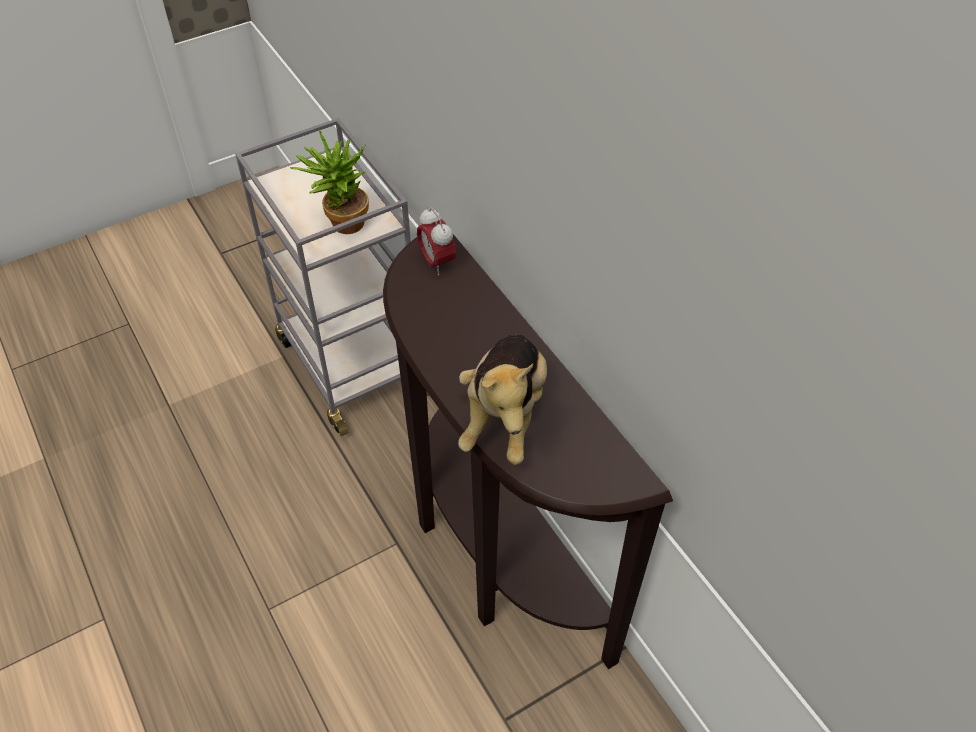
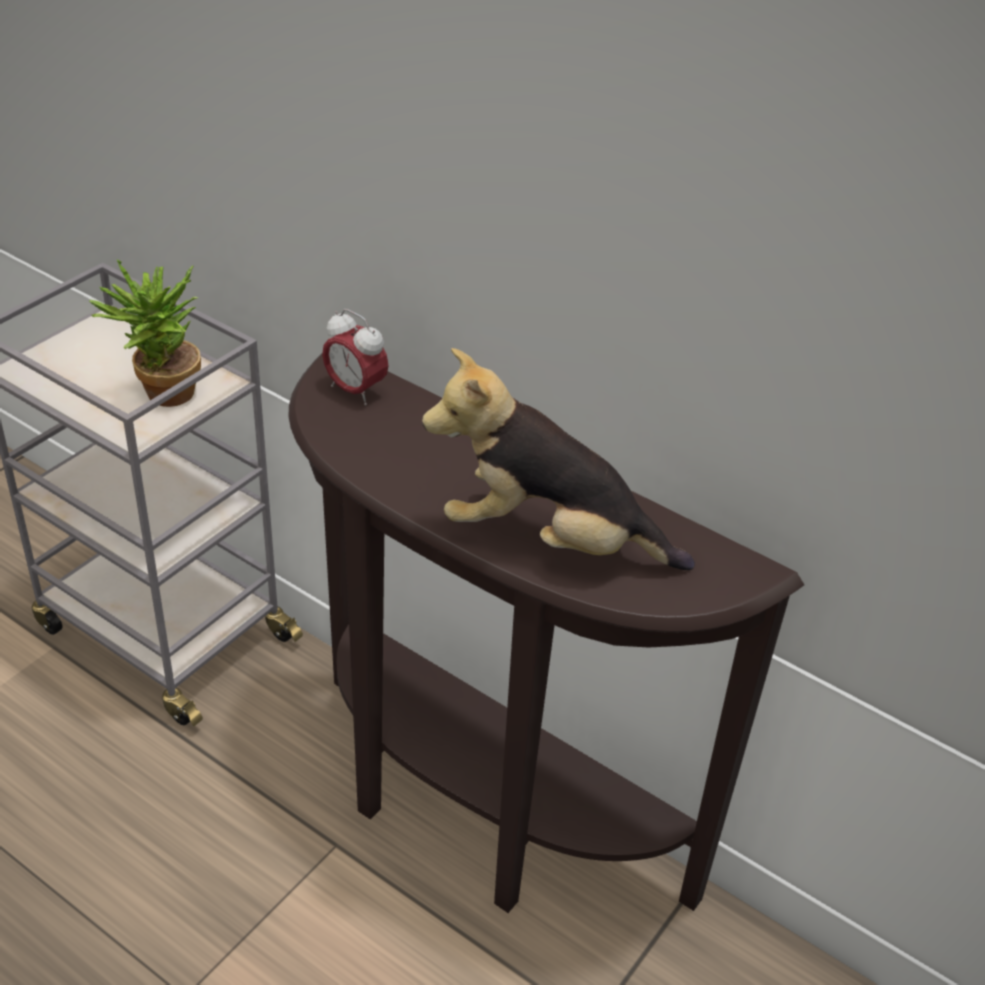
camera: 25 degrees left, 10 degrees down
plush toy [458,333,547,465] -> plush toy turned 120 degrees clockwise [422,348,695,570]

